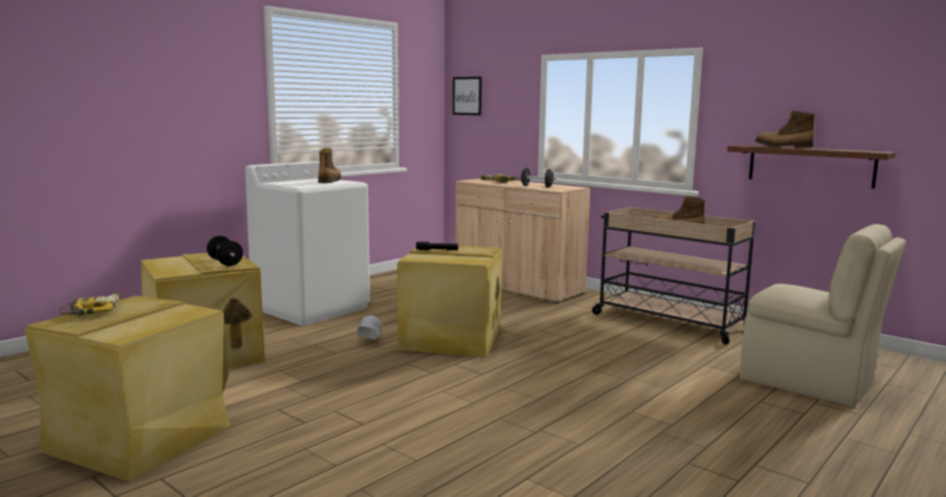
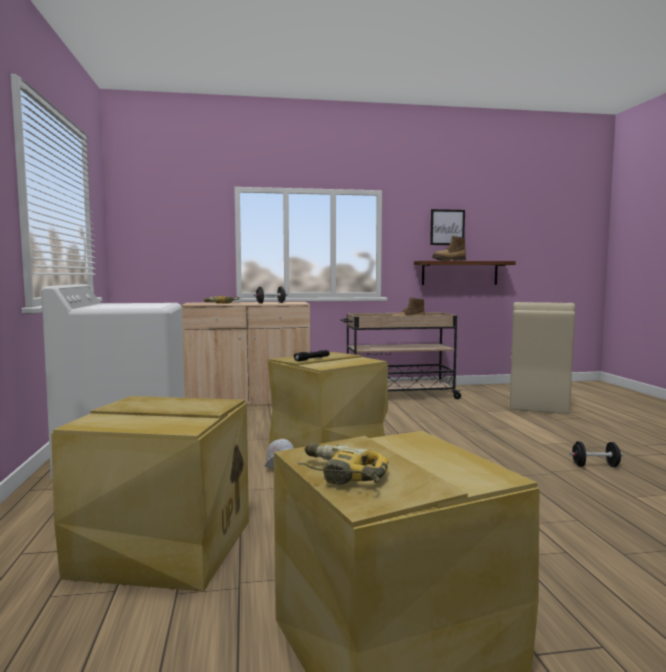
camera: 50 degrees left, 5 degrees down
black dumbbell [207,236,243,266] -> black dumbbell moved to [569,442,624,467]
boot [318,148,341,183] -> none
picture [453,77,482,115] -> picture moved to [430,209,465,245]
beige chair [740,224,906,407] -> beige chair turned 120 degrees clockwise [510,302,576,414]

